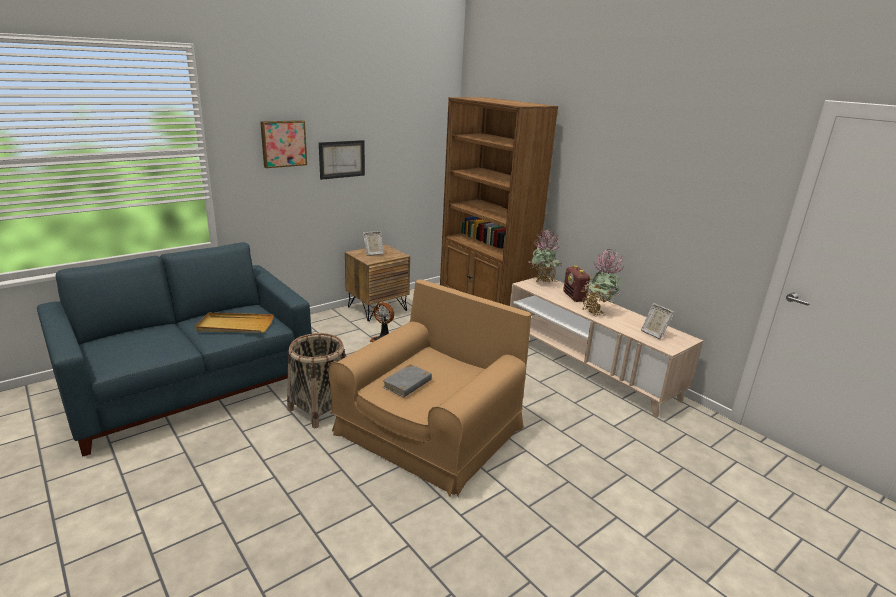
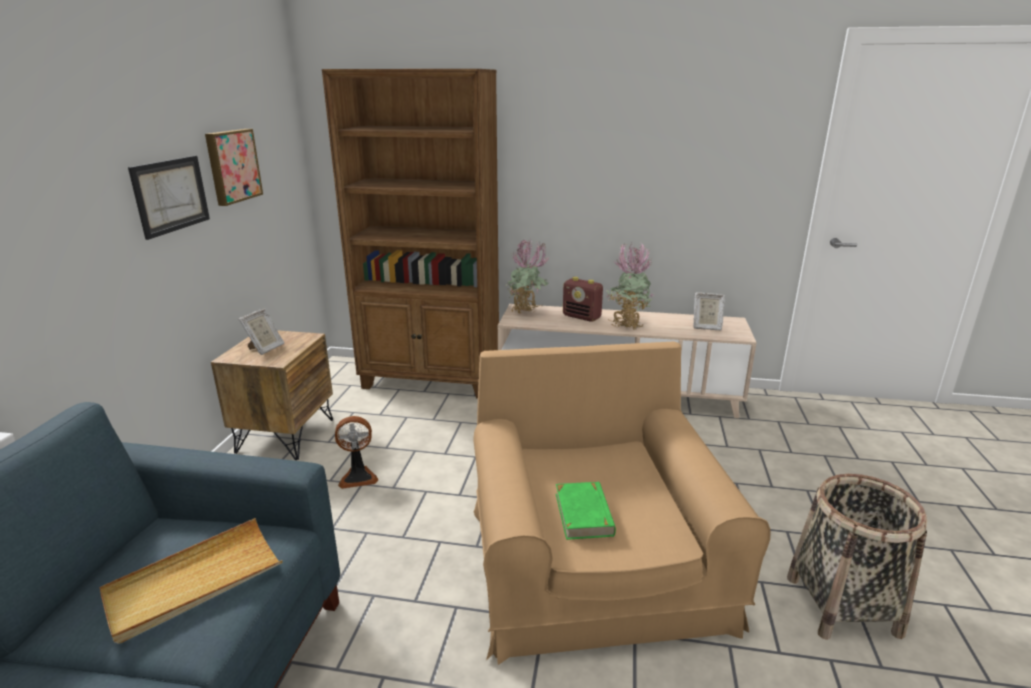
camera: 40 degrees left, 0 degrees up
picture [260,120,307,168] -> picture moved to [205,129,263,206]
basket [287,333,346,428] -> basket moved to [787,474,927,640]
grey book [383,364,432,397] -> green book [556,482,616,540]

